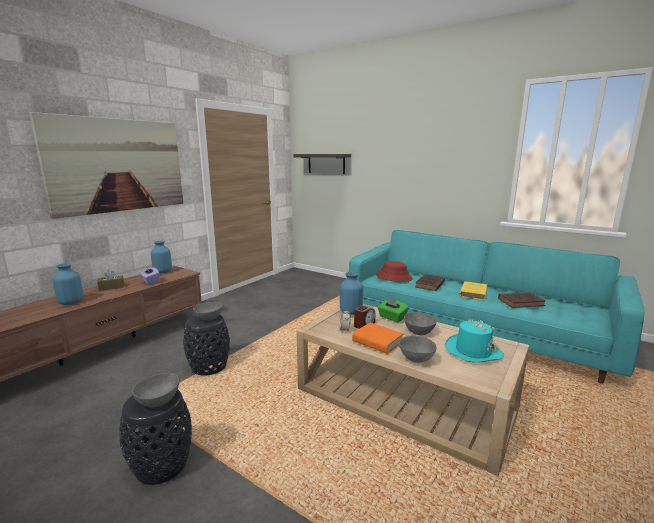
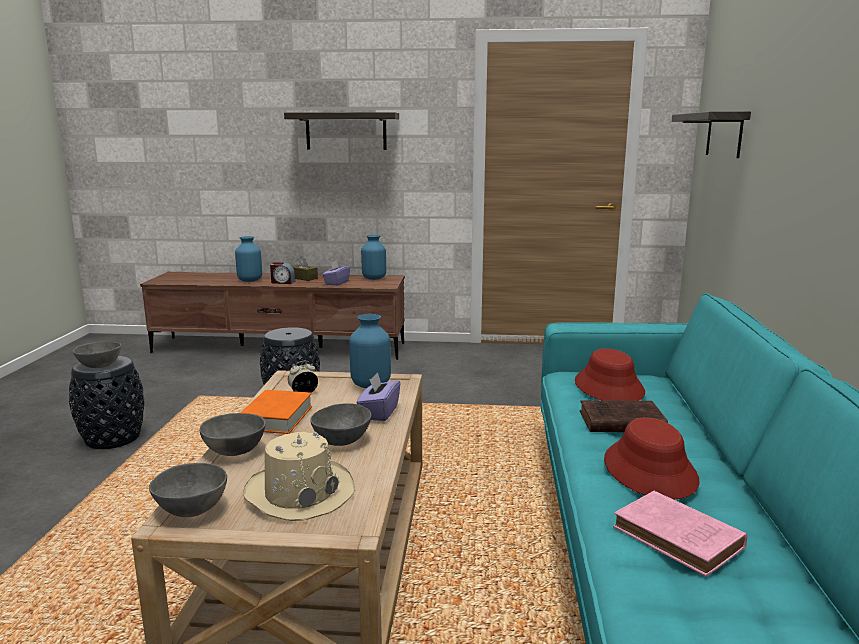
camera: 60 degrees right, 0 degrees up
picture [29,112,183,219] -> shelf [284,112,399,150]
grey bowl [193,302,223,321] -> grey bowl moved to [149,463,227,517]
alarm clock [354,305,375,329] -> alarm clock moved to [270,262,295,284]
green tissue box [377,298,409,322] -> purple tissue box [357,372,400,421]
turquoise hat [444,319,504,363] -> beige hat [243,432,355,521]
yellow book [460,281,487,300] -> red hat [604,418,700,500]
brown book [498,292,546,308] -> pink book [613,491,748,577]

